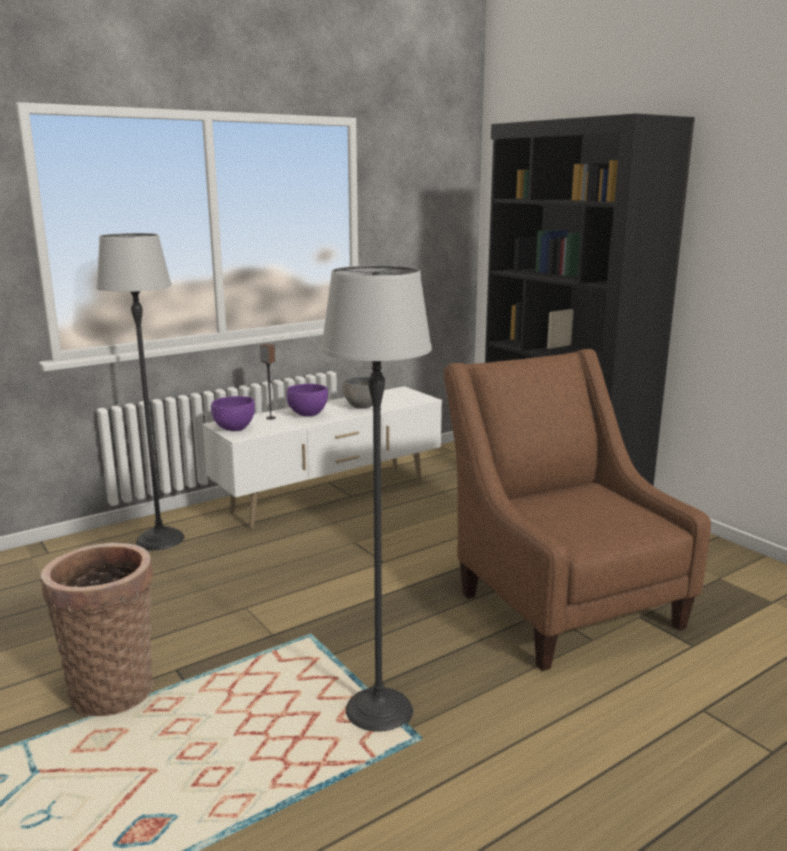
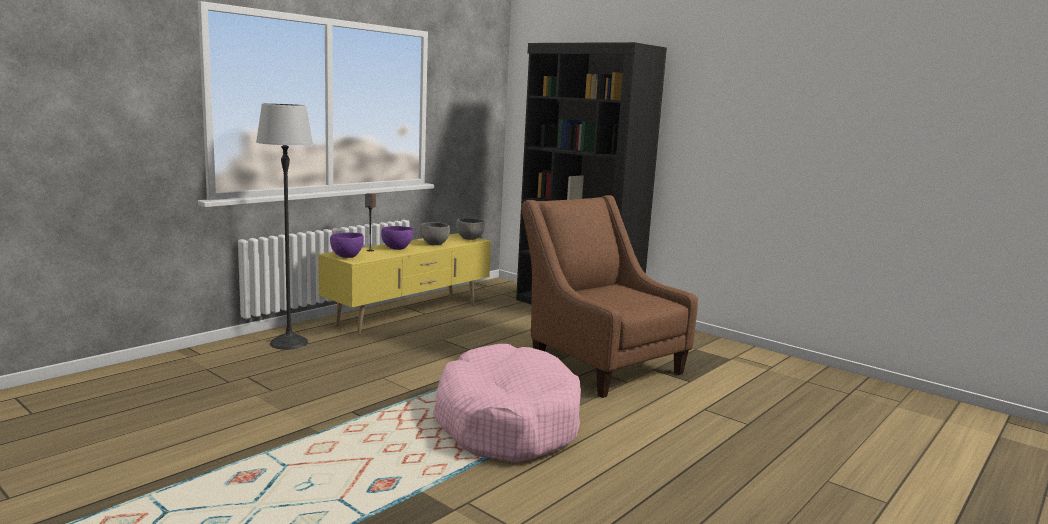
camera: 15 degrees left, 5 degrees down
basket [41,543,154,717] -> none
white tv stand [203,386,442,529] -> yellow tv stand [318,233,491,335]
floor lamp [321,265,432,732] -> pink dog bed [433,344,581,463]
none -> grey bowl [456,218,485,240]

